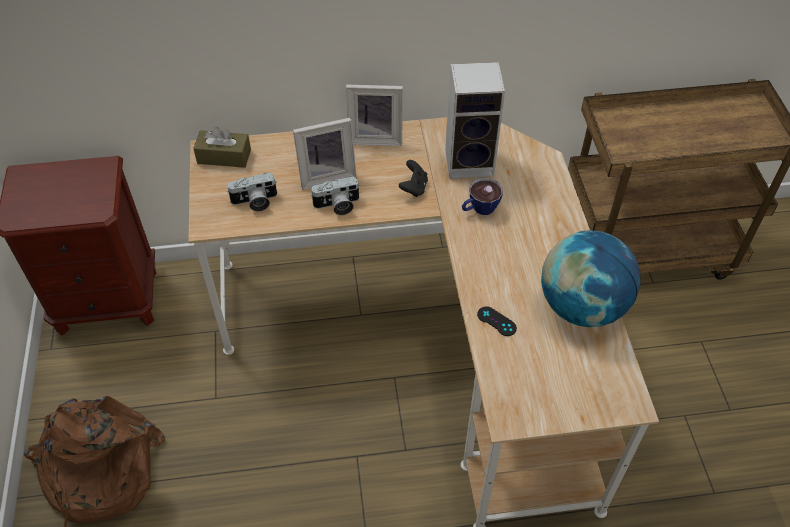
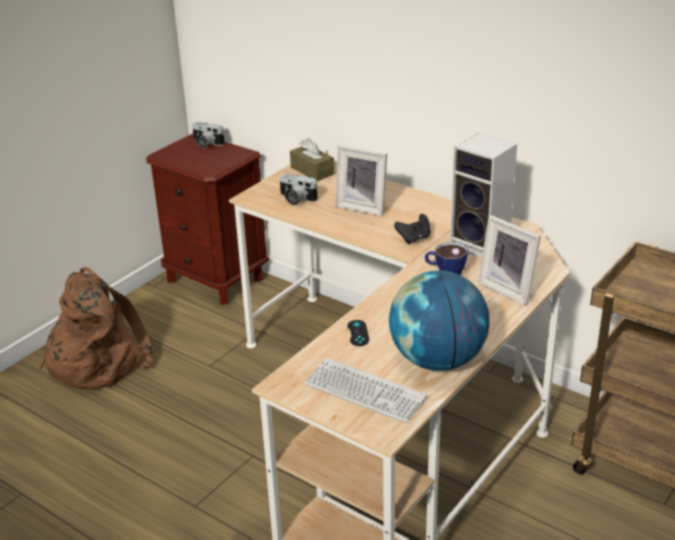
camera: 45 degrees right, 20 degrees down
camera [310,176,359,215] -> camera moved to [192,122,225,148]
picture frame [346,85,403,146] -> picture frame moved to [478,215,541,306]
none -> keyboard [304,358,427,423]

